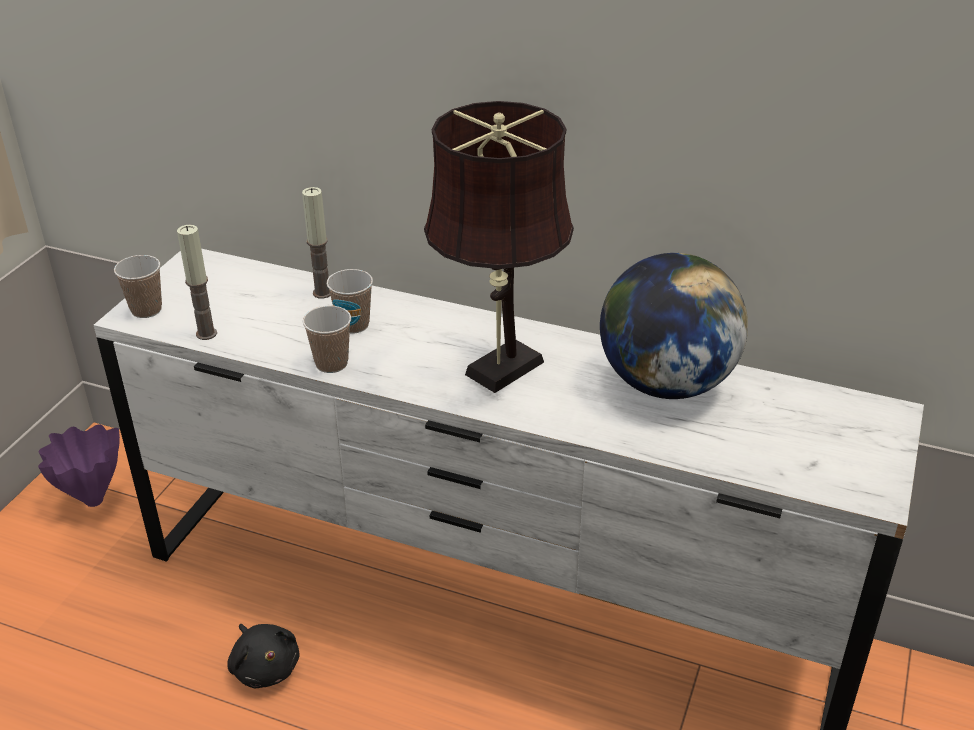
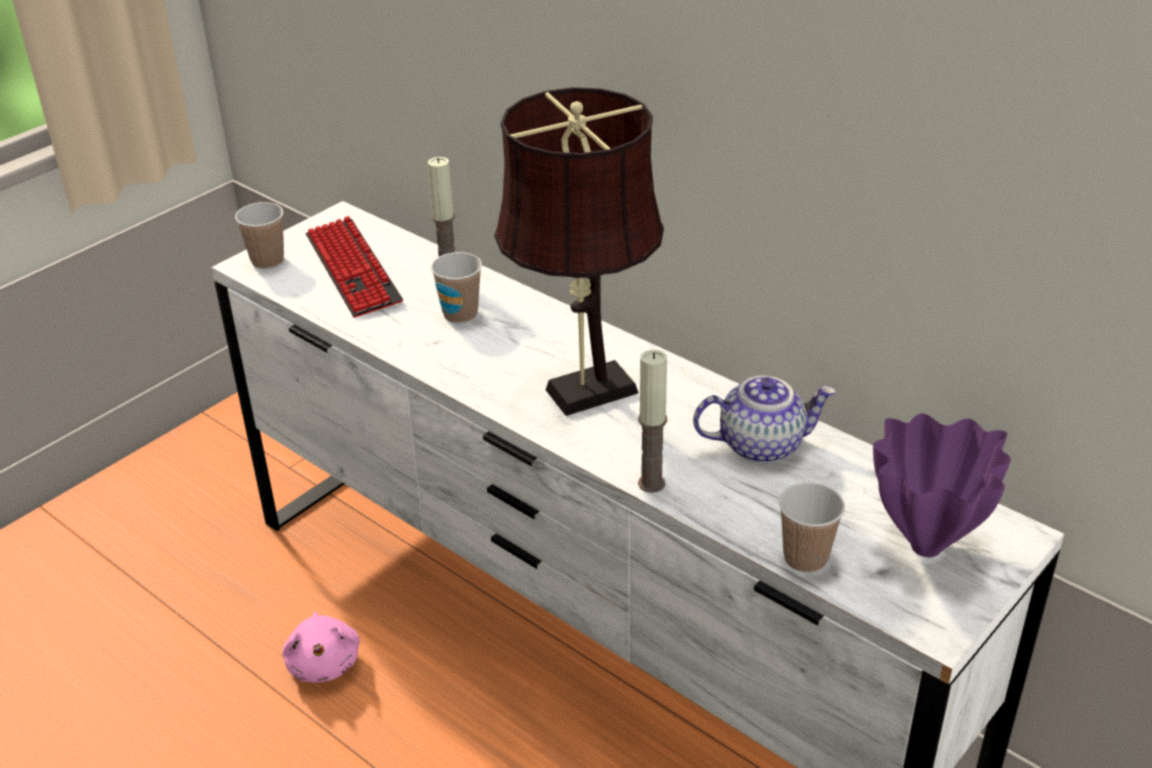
camera: 20 degrees right, 0 degrees up
purple vase [38,424,120,507] -> purple vase moved to [873,414,1011,557]
candle [177,225,217,340] -> candle moved to [638,350,667,493]
black plush toy [227,624,299,688] -> pink plush toy [282,612,360,683]
cup [303,306,351,373] -> cup moved to [779,482,845,573]
globe [600,253,748,399] -> teapot [693,376,836,463]
none -> keyboard [306,216,403,318]

